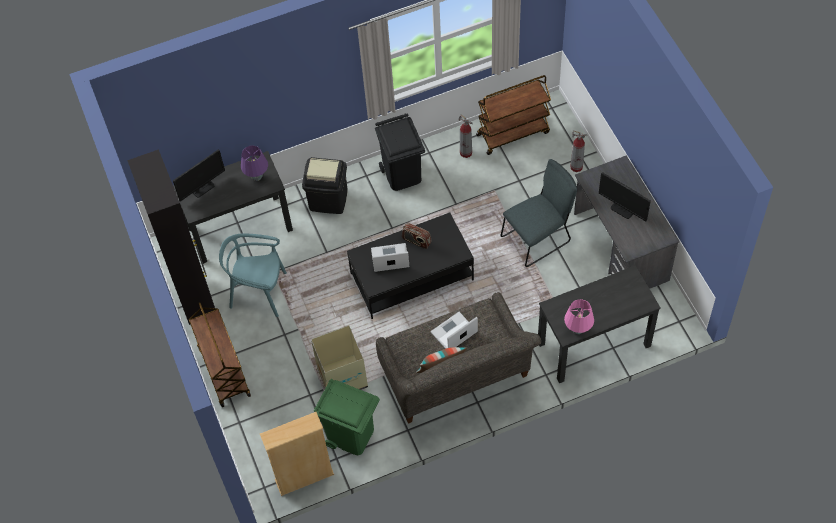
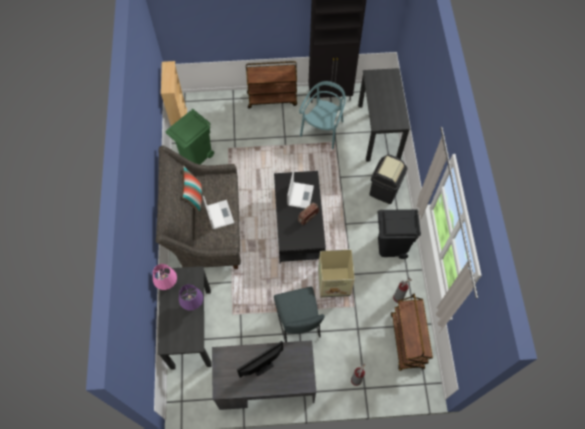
camera: 105 degrees right, 5 degrees up
monitor [173,149,225,201] -> none
purple table lamp [241,145,268,181] -> purple table lamp moved to [179,284,203,311]
cardboard box [311,325,368,390] -> cardboard box moved to [318,249,355,297]

